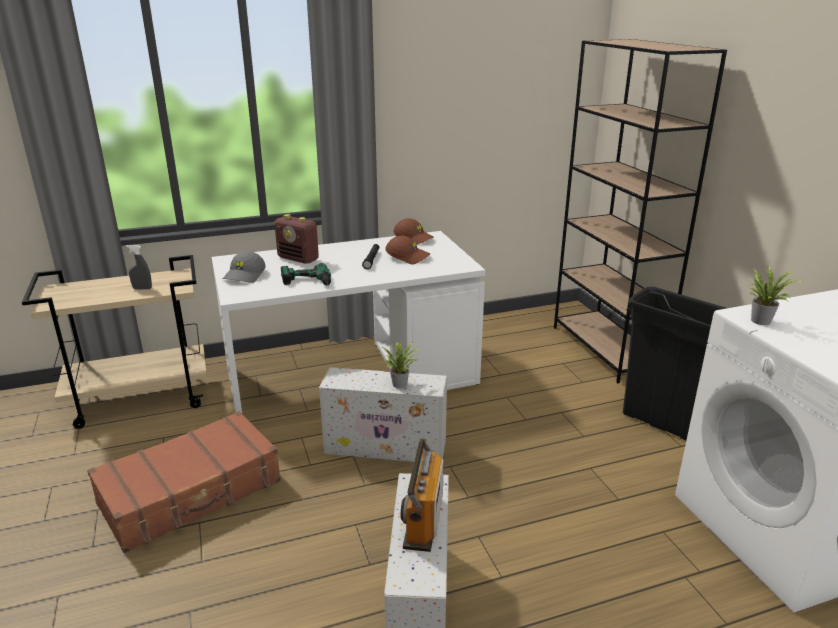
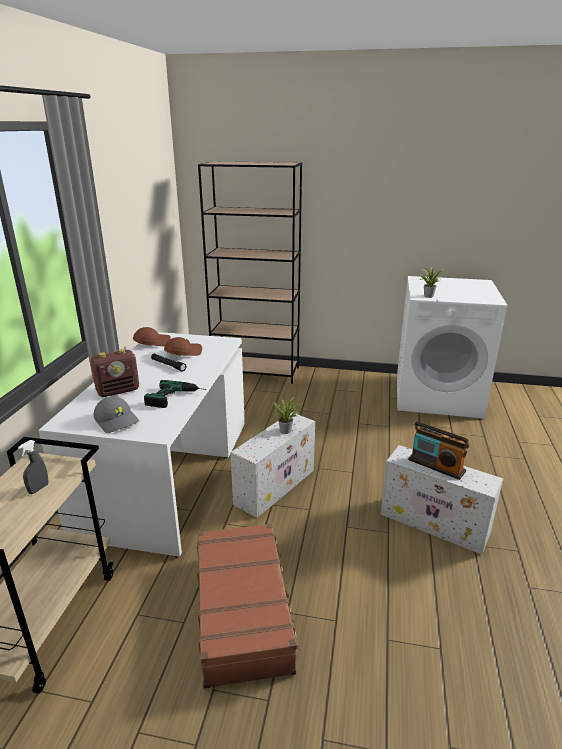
camera: 60 degrees left, 0 degrees up
black trash can [623,287,726,440] -> none

